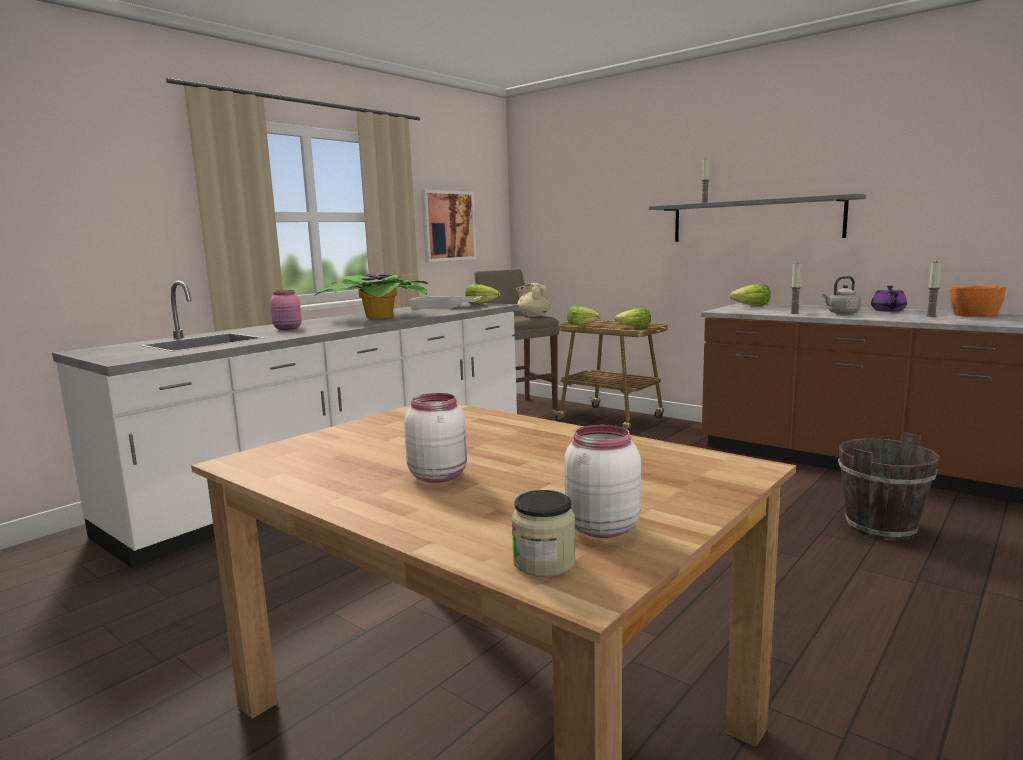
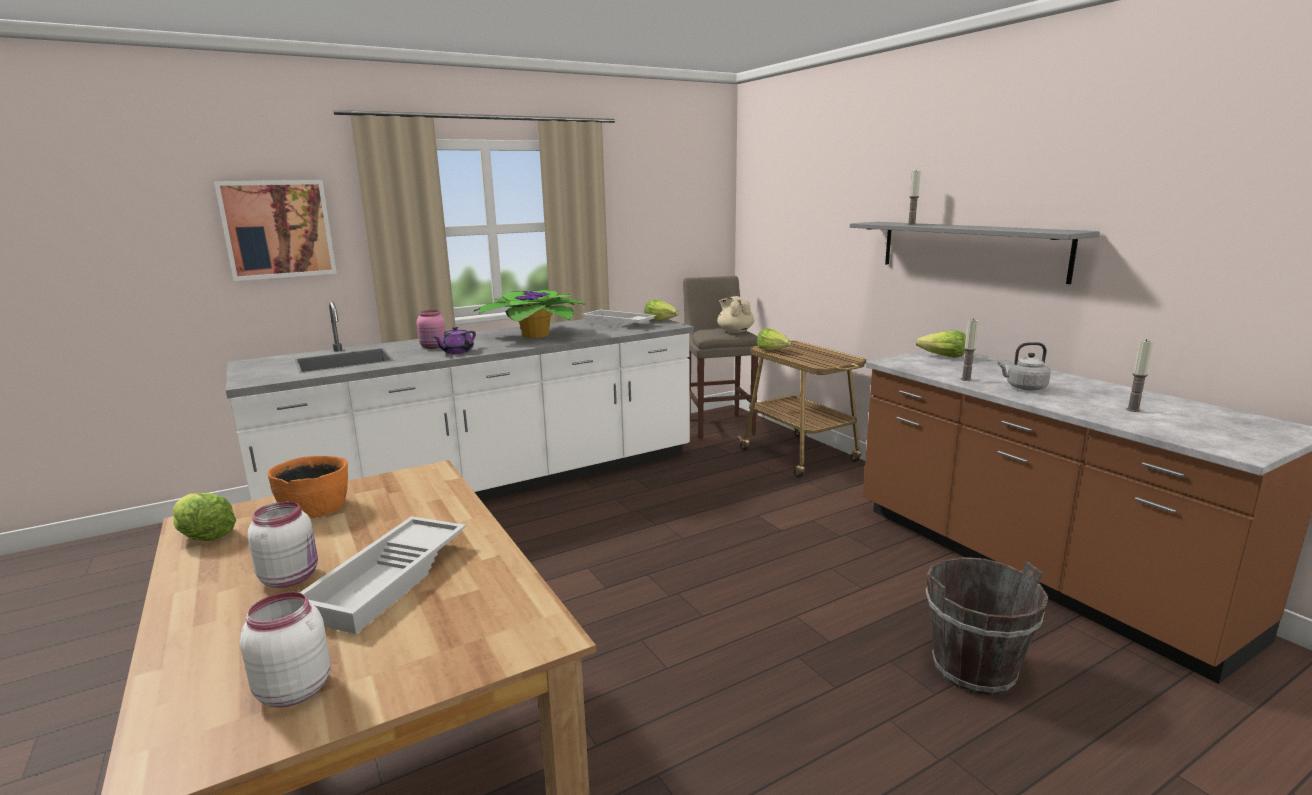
camera: 20 degrees right, 5 degrees up
picture [421,189,477,262] -> picture moved to [214,180,337,281]
jar [511,490,576,577] -> none
lettuce [615,308,651,328] -> lettuce moved to [173,493,236,541]
purple teapot [871,286,907,311] -> purple teapot moved to [433,327,476,354]
orange bowl [950,285,1006,317] -> orange bowl moved to [268,456,348,518]
none -> white tray [300,516,466,634]

